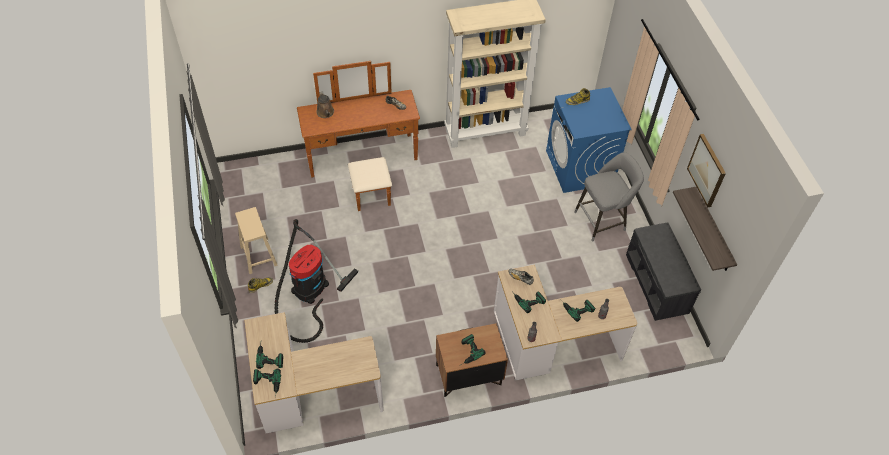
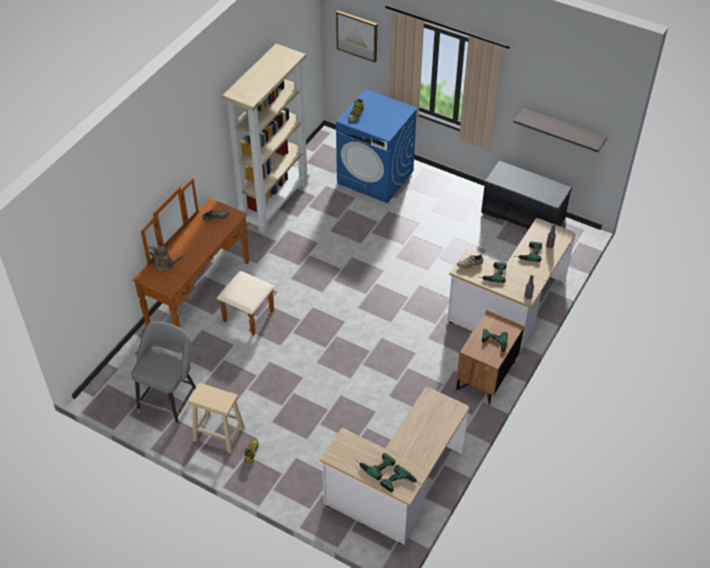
camera: 45 degrees left, 5 degrees down
vacuum cleaner [274,219,358,343] -> none
grey stool [574,152,644,241] -> grey stool moved to [131,321,196,428]
picture [687,134,726,207] -> picture moved to [336,11,377,63]

